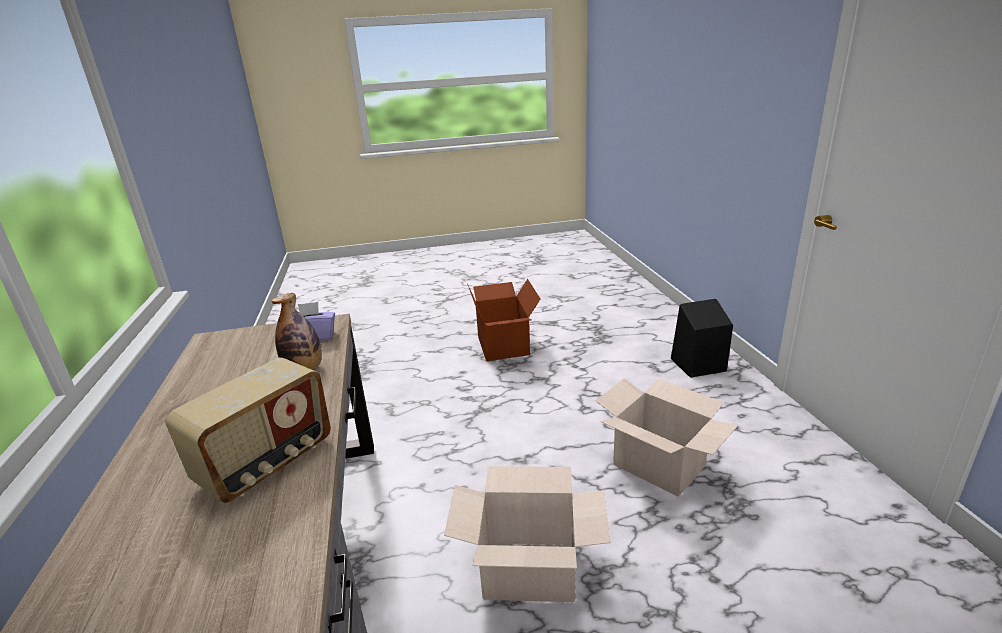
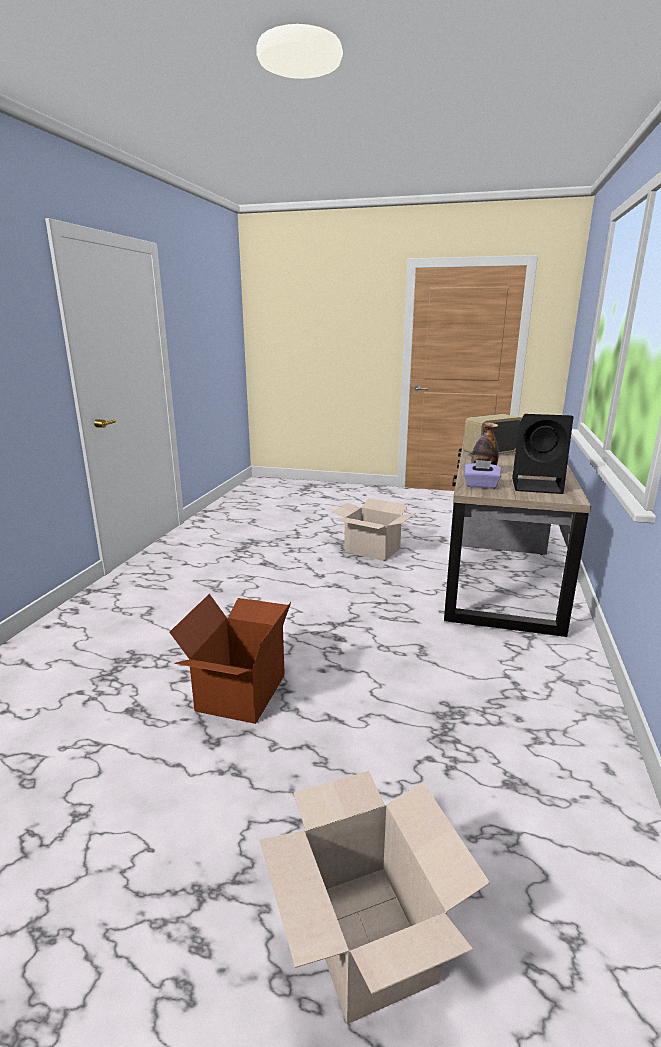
camera: 155 degrees left, 5 degrees down
cardboard box [596,378,738,496] -> cardboard box moved to [260,771,490,1024]
black speaker [671,299,733,378] -> black speaker moved to [512,414,573,494]

